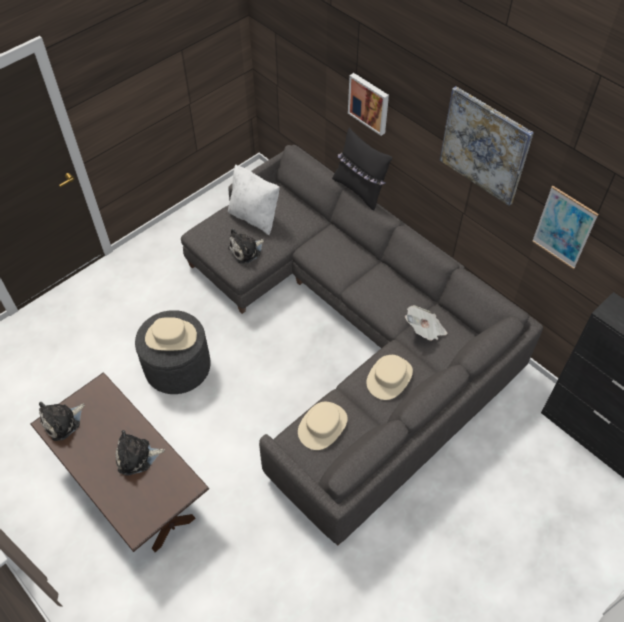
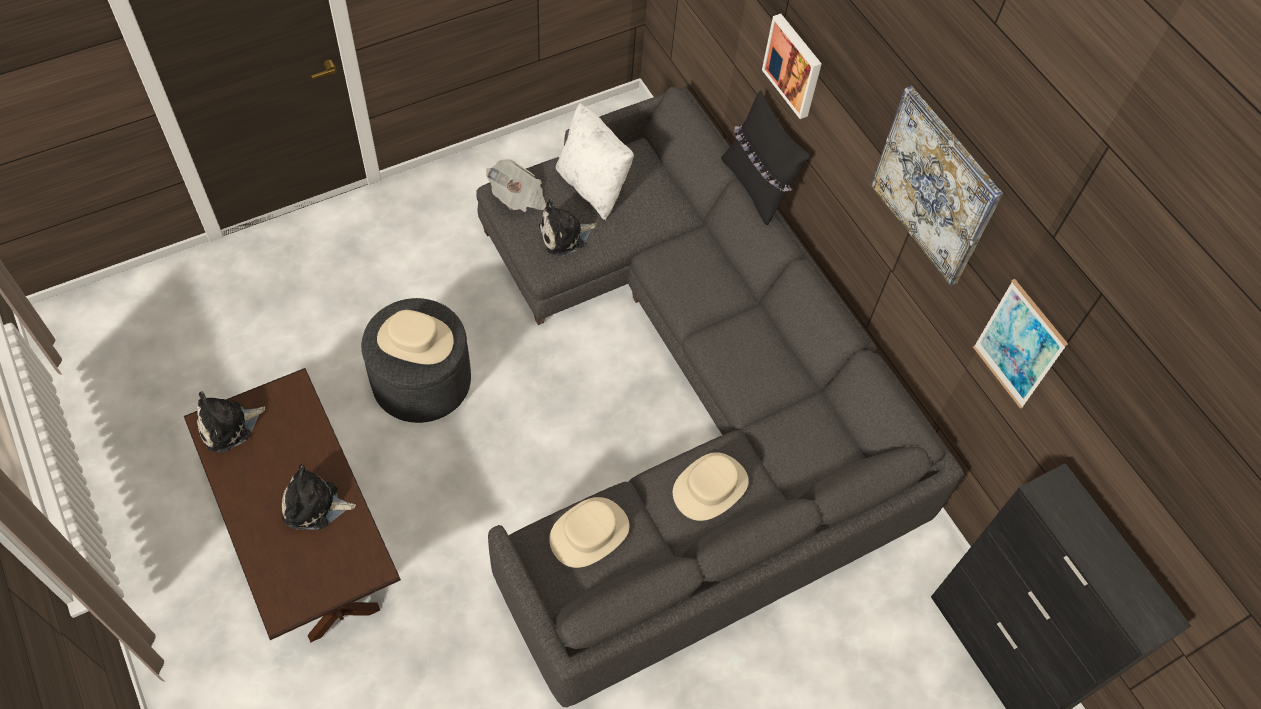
camera: 10 degrees right, 5 degrees up
newspaper [405,305,447,341] -> newspaper moved to [486,159,546,212]

